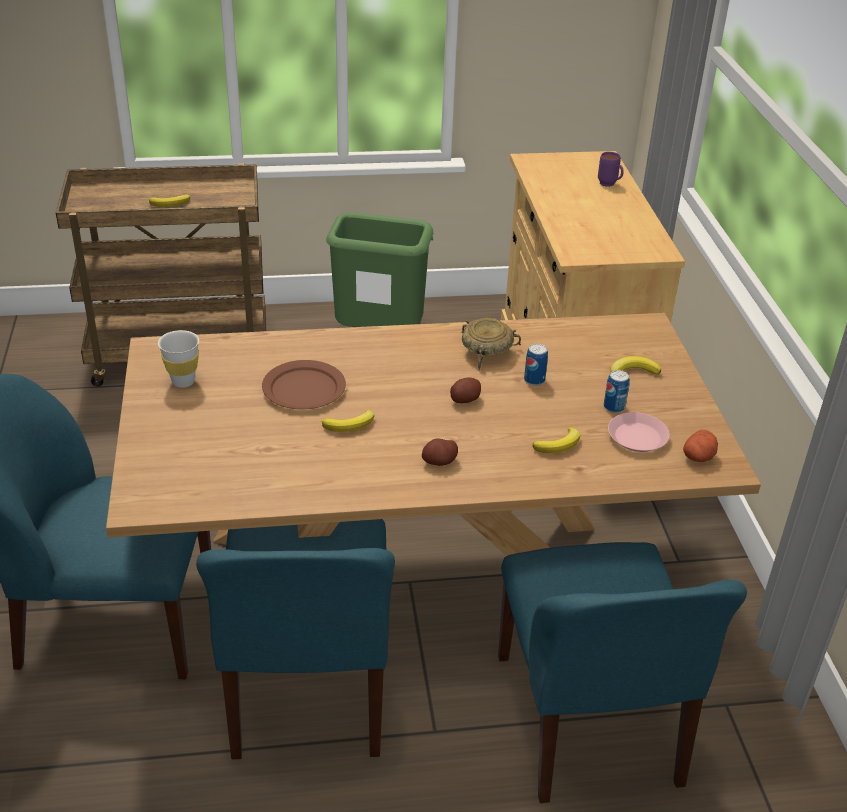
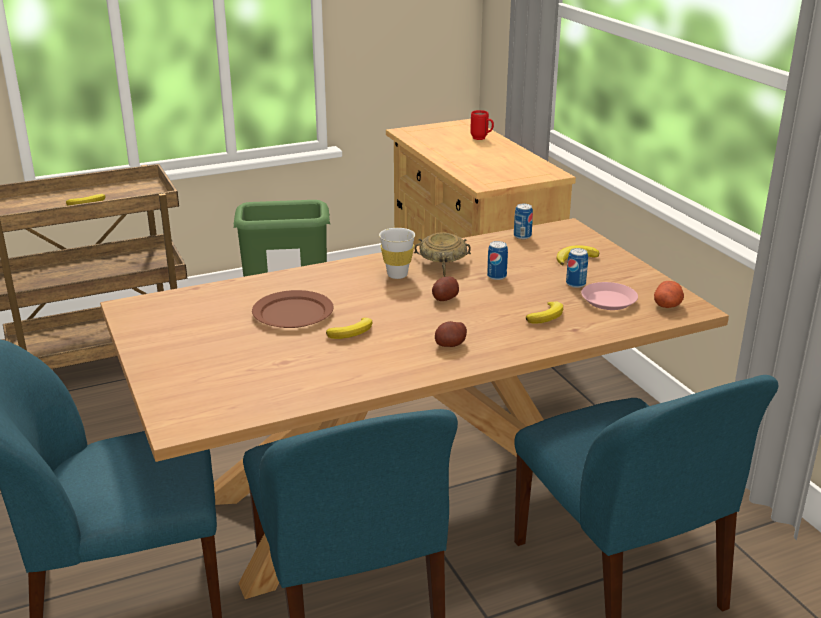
camera: 15 degrees left, 10 degrees down
white cup [158,330,199,388] -> white cup moved to [379,228,415,279]
purple mug [598,152,624,187] -> red mug [470,110,494,140]
none -> can [514,204,533,239]

